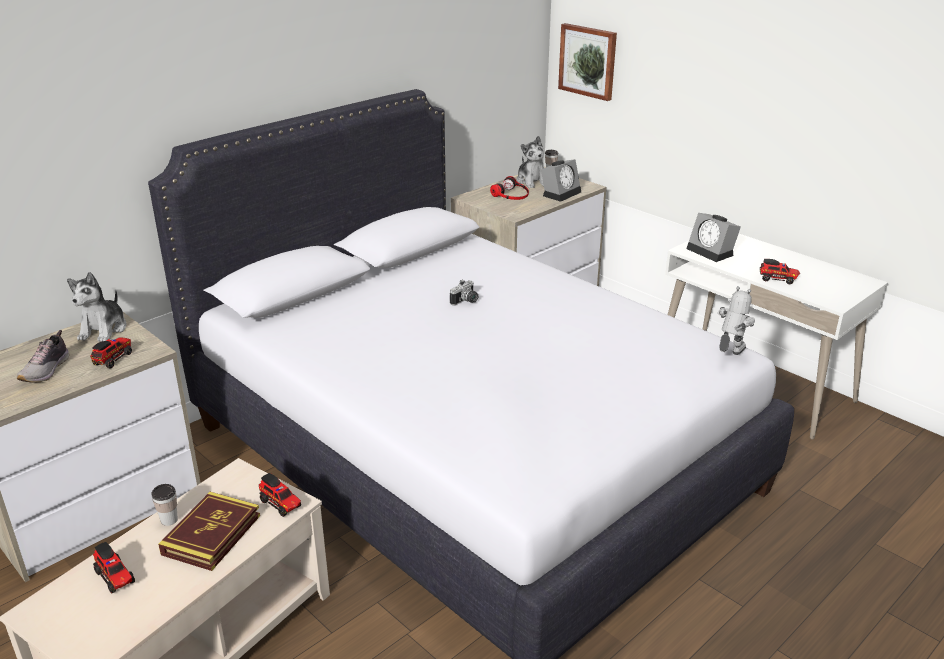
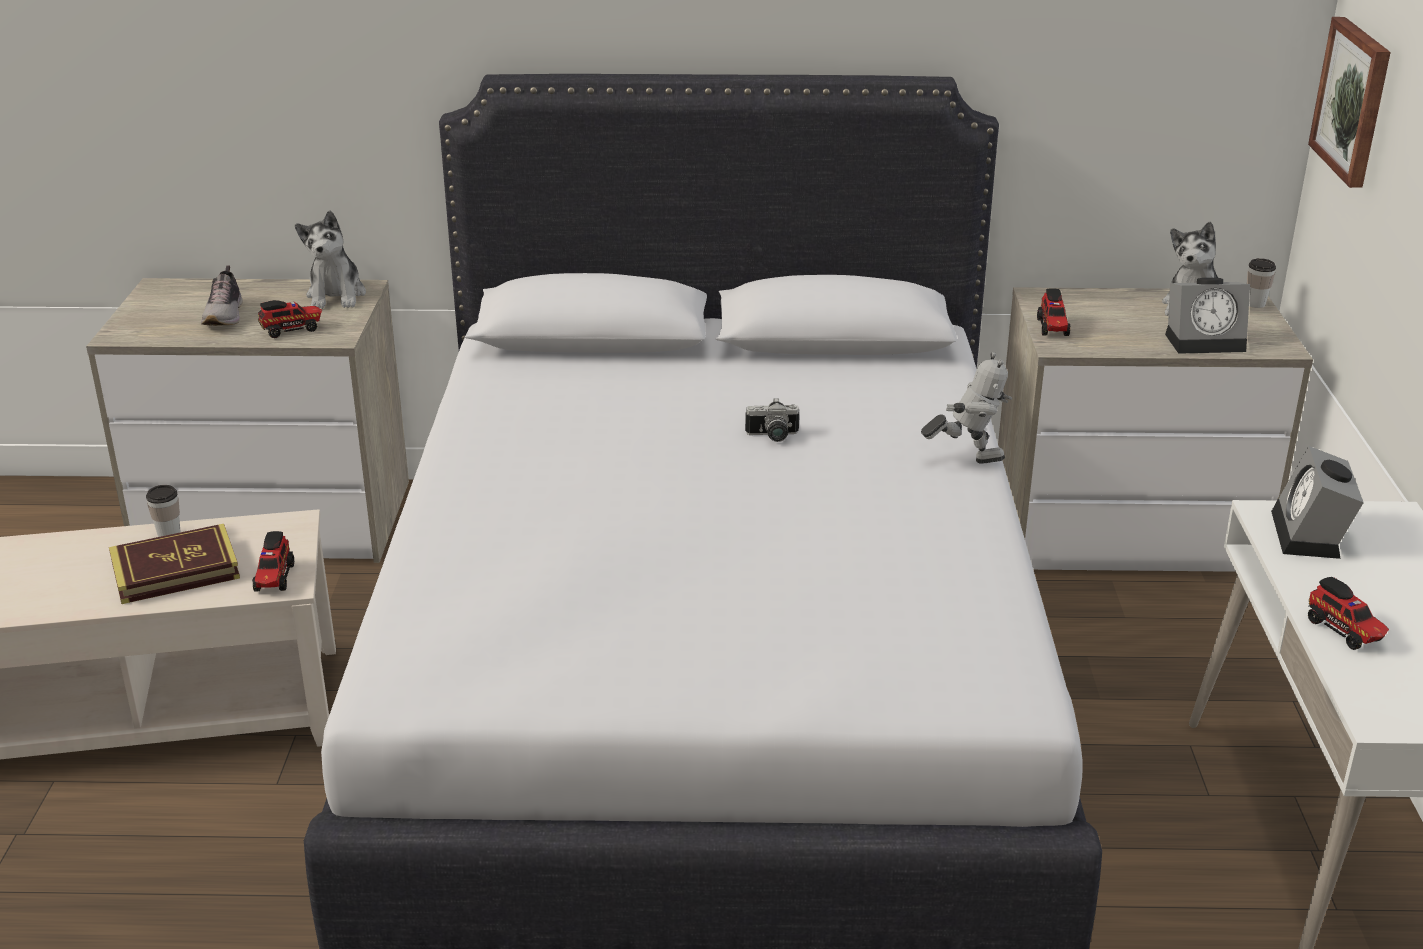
camera: 45 degrees right, 0 degrees up
shoe [17,330,70,382] -> shoe turned 60 degrees counterclockwise [201,265,243,326]
plush toy [67,272,127,342] -> plush toy turned 60 degrees counterclockwise [295,210,366,309]
toy truck [93,542,135,593] -> toy truck moved to [1037,288,1070,336]
headphones [490,176,529,200] -> none
toy robot [718,286,755,355] -> toy robot moved to [921,352,1012,464]

